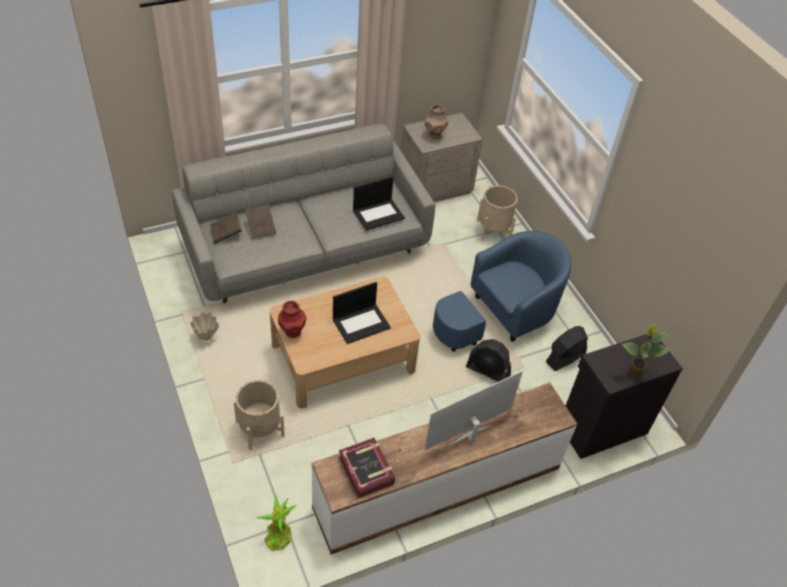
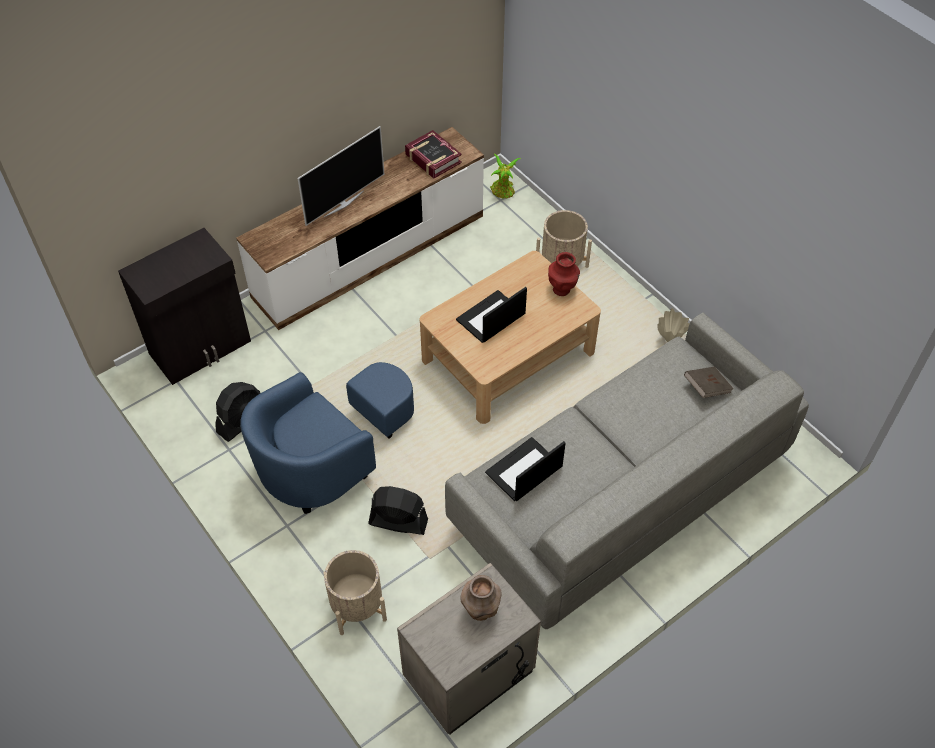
camera: 170 degrees right, 5 degrees up
brown book [245,205,276,238] -> none
black fan [466,339,511,382] -> black fan moved to [368,486,428,535]
potted plant [621,324,670,378] -> none

